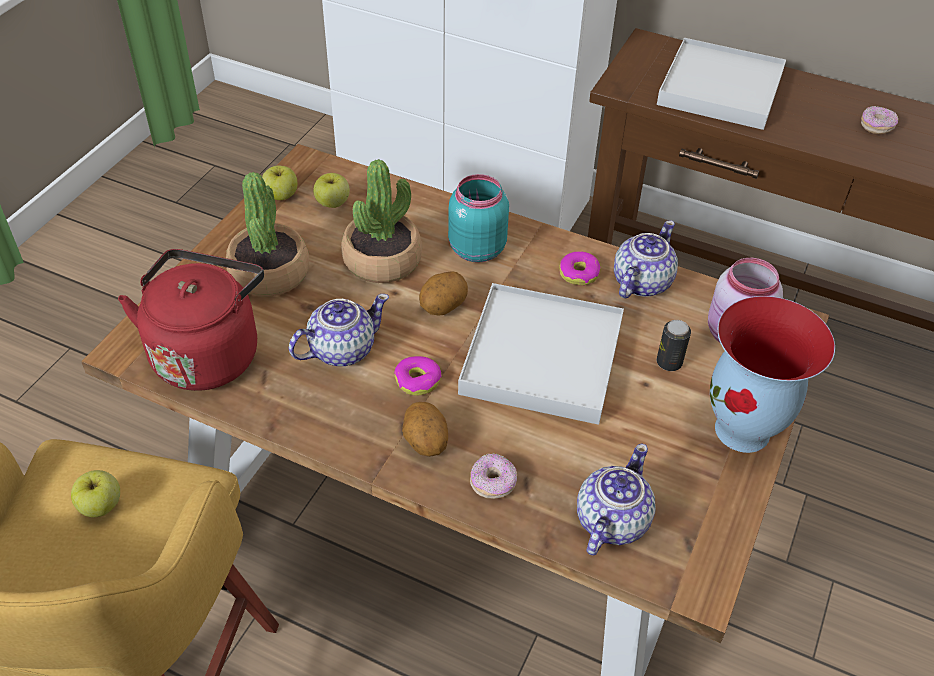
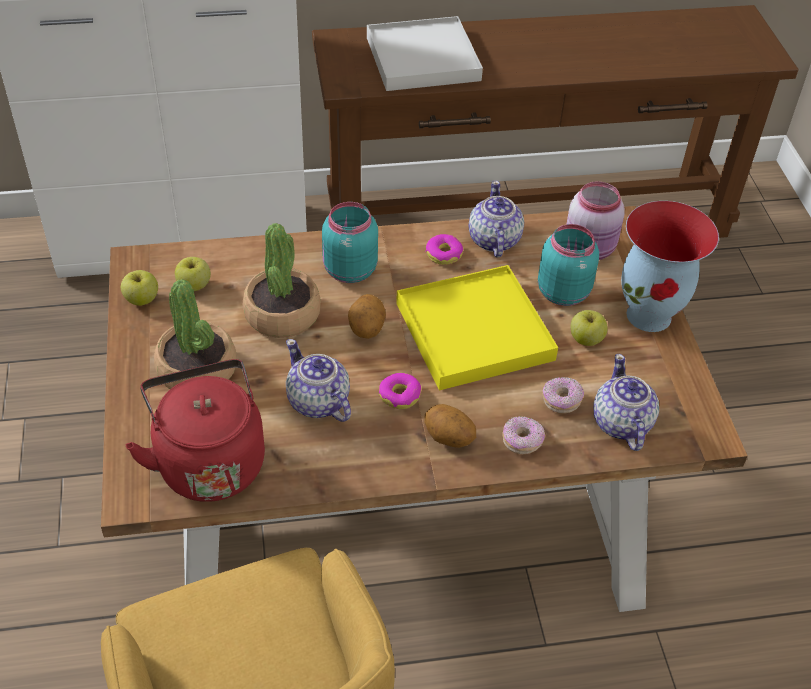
camera: 35 degrees left, 0 degrees up
apple [71,470,120,517] -> apple moved to [570,310,608,346]
teapot [289,294,389,366] -> teapot turned 60 degrees counterclockwise [286,339,351,422]
white tray [458,283,624,425] -> yellow tray [396,265,558,390]
can [657,320,691,371] -> turquoise jar [538,224,599,306]
donut [861,106,899,134] -> donut moved to [543,377,584,414]

